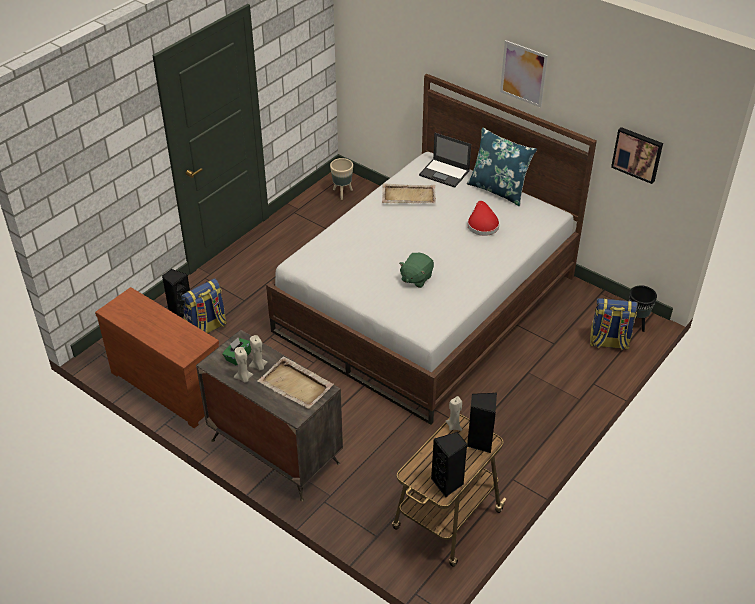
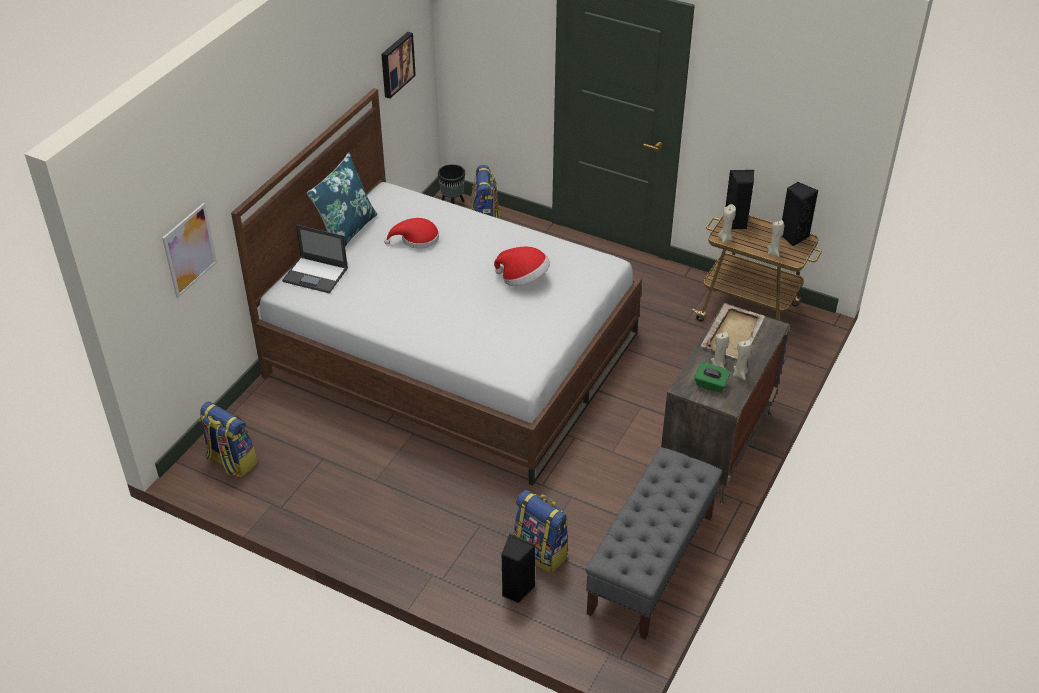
camera: 100 degrees left, 0 degrees up
brown dresser [95,287,219,428] -> grey bench [585,447,722,640]
beige planter [330,158,353,200] -> backpack [199,402,258,478]
beige tray [382,183,436,204] -> none
green plush toy [399,253,434,288] -> hat [494,247,550,286]
laptop [419,133,471,188] -> laptop turned 90 degrees clockwise [282,225,348,293]
picture [500,40,548,108] -> picture moved to [162,203,217,298]
none -> beige candle [767,220,784,257]

